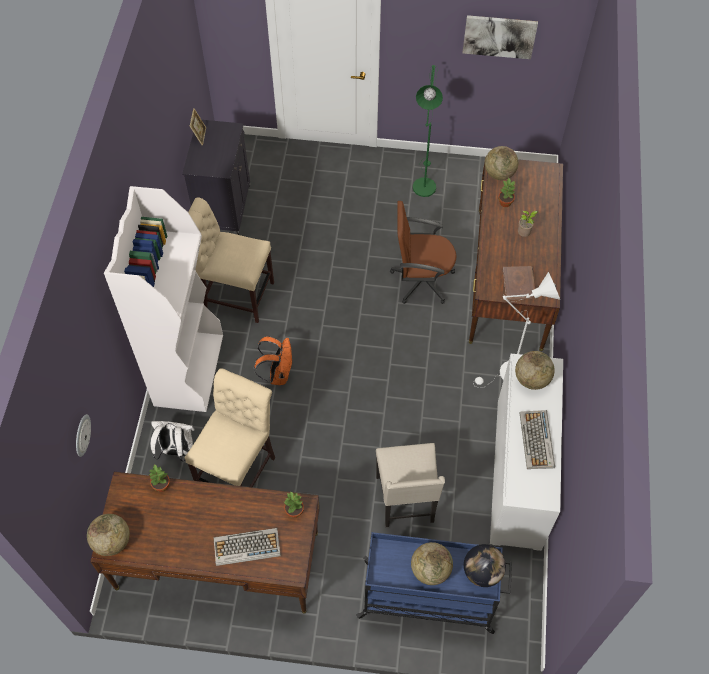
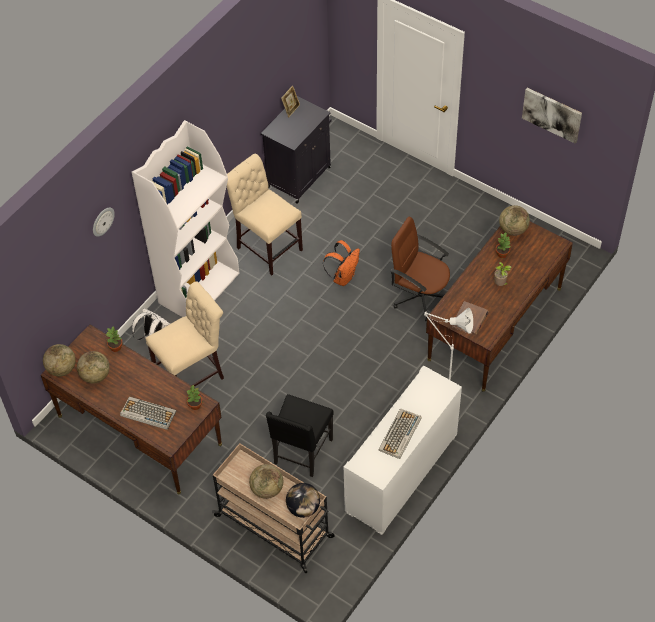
camera: 30 degrees right, 5 degrees down
wall clock [76,414,91,457] -> wall clock moved to [93,208,115,237]
orange backpack [254,336,292,385] -> orange backpack moved to [323,240,360,286]
blue cart [356,532,512,634] -> beige cart [212,443,335,574]
beige chair [376,443,445,527] -> black chair [266,394,334,477]
green floor lamp [413,65,443,197] -> none
globe [515,351,555,390] -> globe moved to [77,351,110,383]

